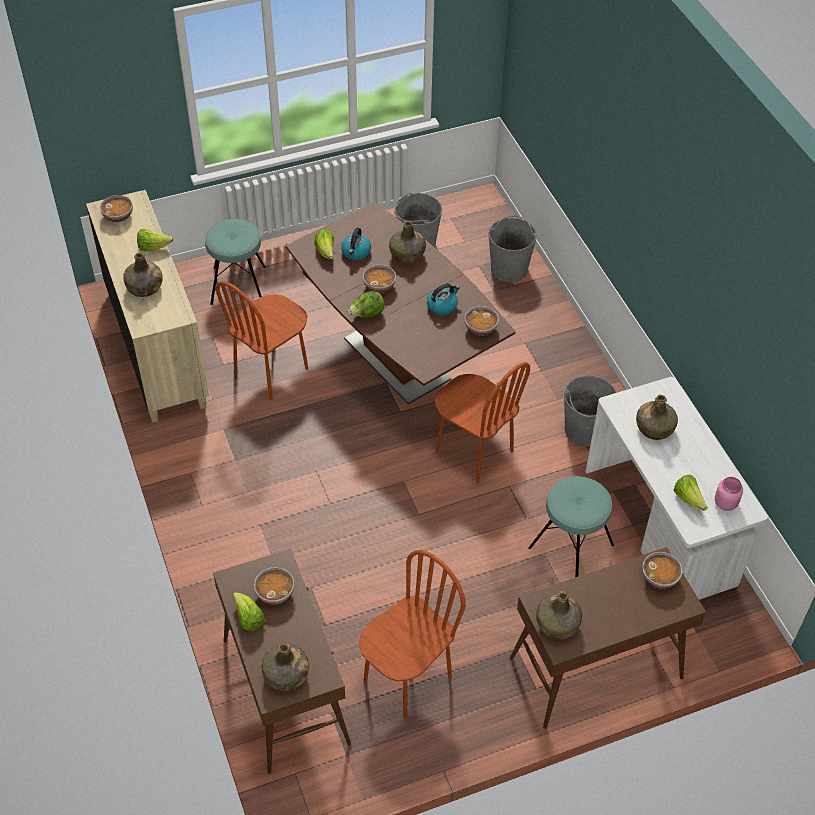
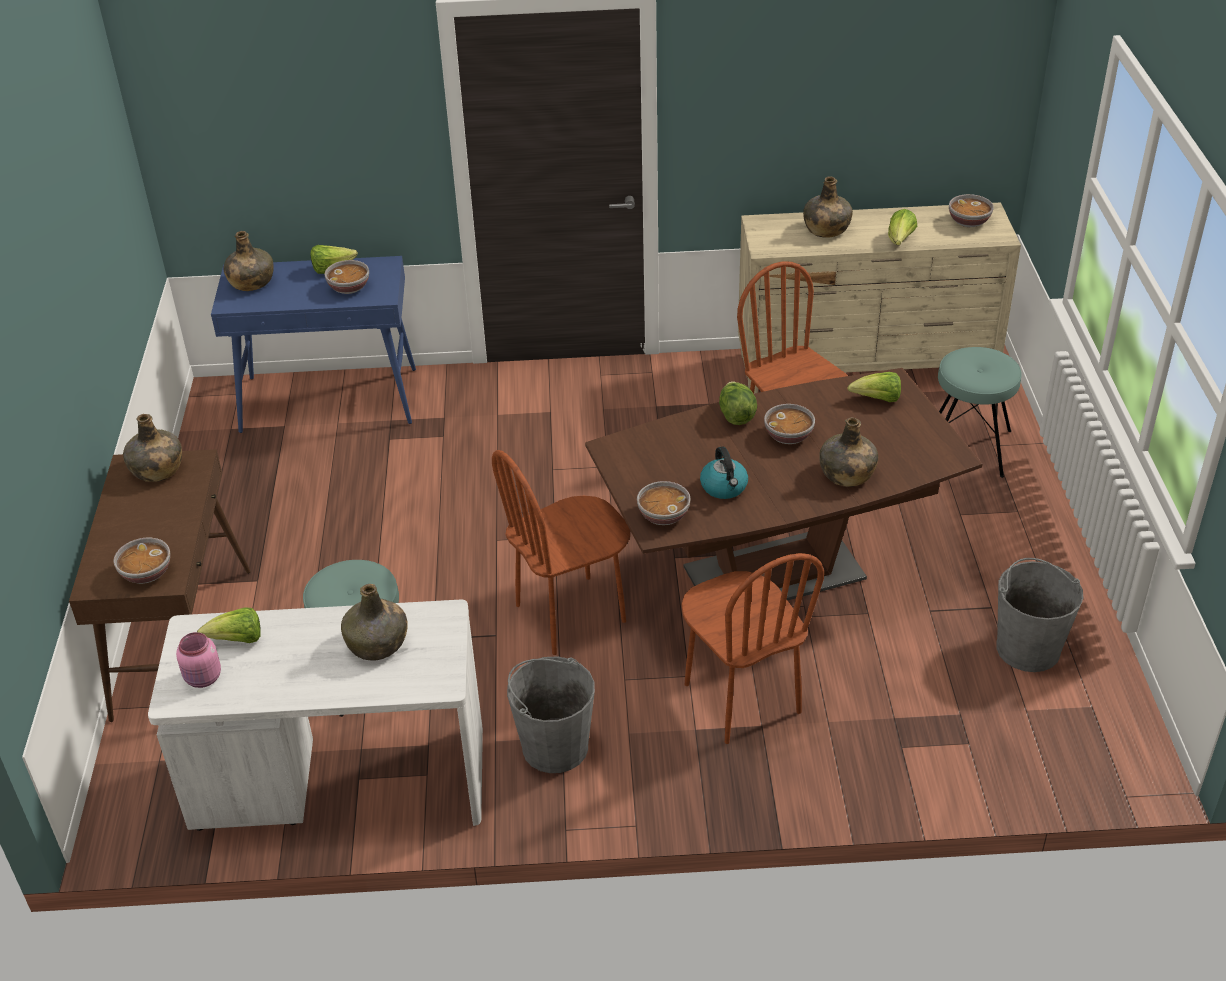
camera: 110 degrees right, 10 degrees down
brown console table [213,549,351,774] -> blue console table [211,256,416,433]
kettle [341,228,371,260] -> none
brown chair [359,550,466,718] -> brown chair moved to [682,553,824,744]
grey bucket [488,215,537,282] -> none

